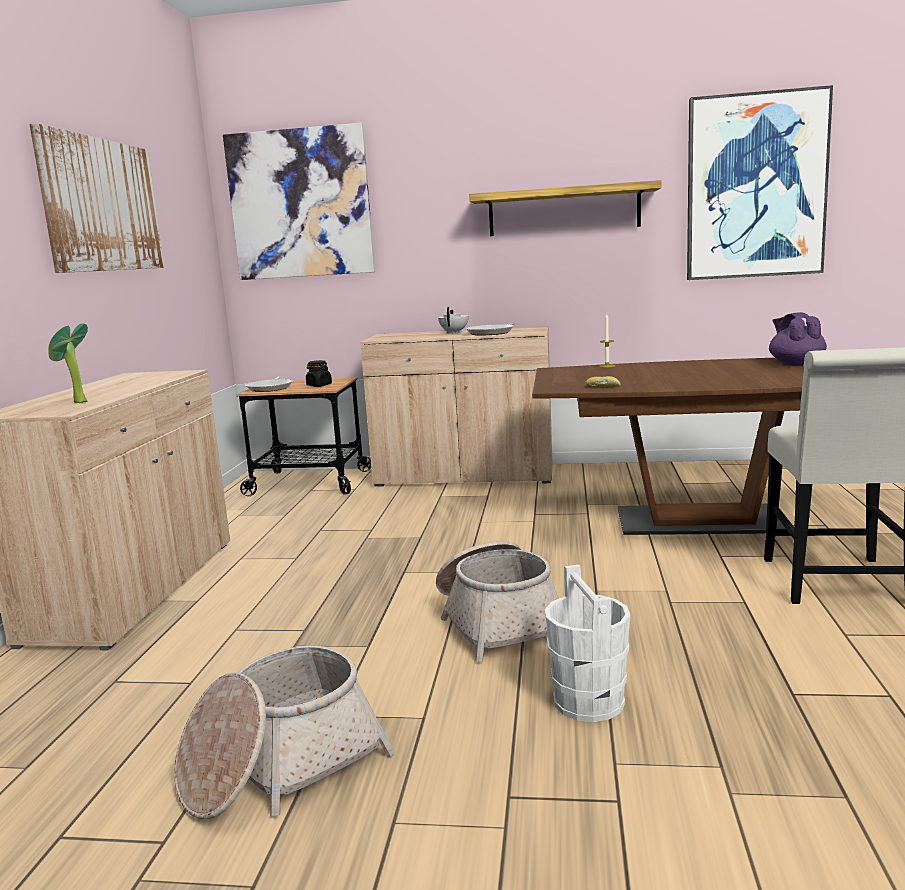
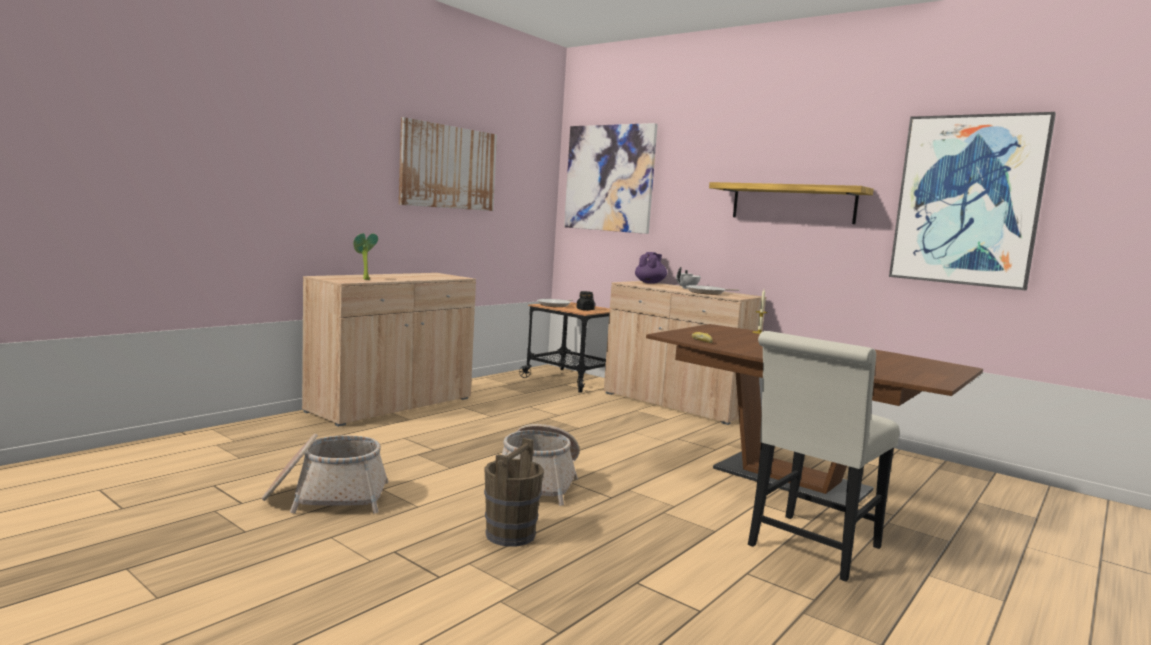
camera: 30 degrees right, 5 degrees down
white bucket [545,564,630,722] -> brown bucket [484,438,544,547]
purple teapot [769,312,827,366] -> purple teapot moved to [635,252,667,284]

